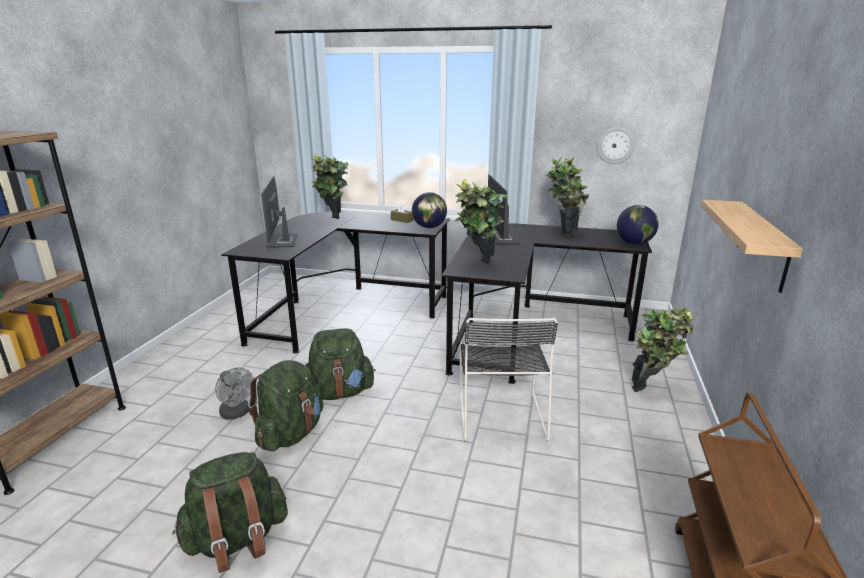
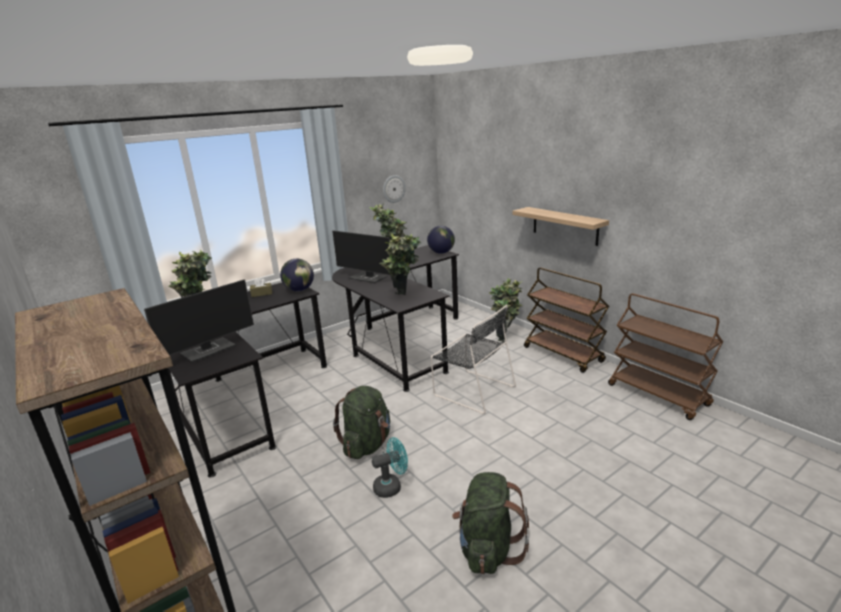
camera: 50 degrees left, 0 degrees up
grey fan [215,368,254,419] -> none
green backpack [248,360,323,451] -> turquoise fan [372,437,408,498]
monitor [261,176,298,248] -> monitor turned 75 degrees counterclockwise [144,279,254,362]
none -> brown cart [524,268,609,373]

